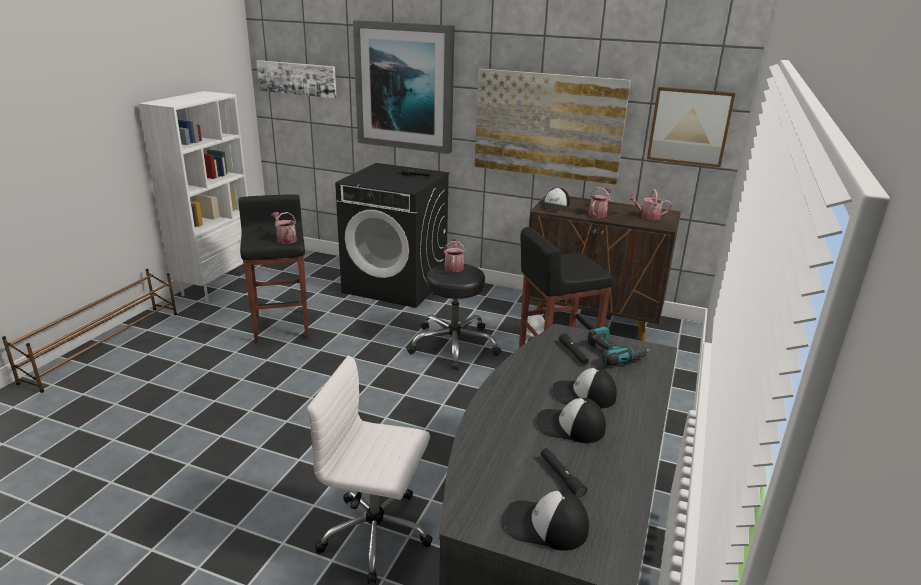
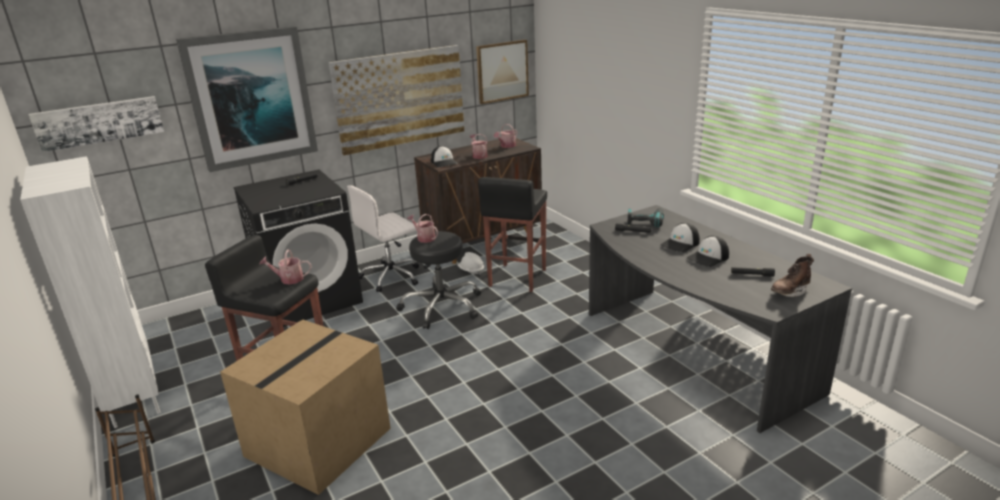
camera: 50 degrees left, 0 degrees up
white office chair [307,356,433,584] -> white office chair moved to [347,185,419,292]
cap [504,490,589,551] -> brown boot [771,254,814,297]
none -> cardboard box [220,319,391,495]

